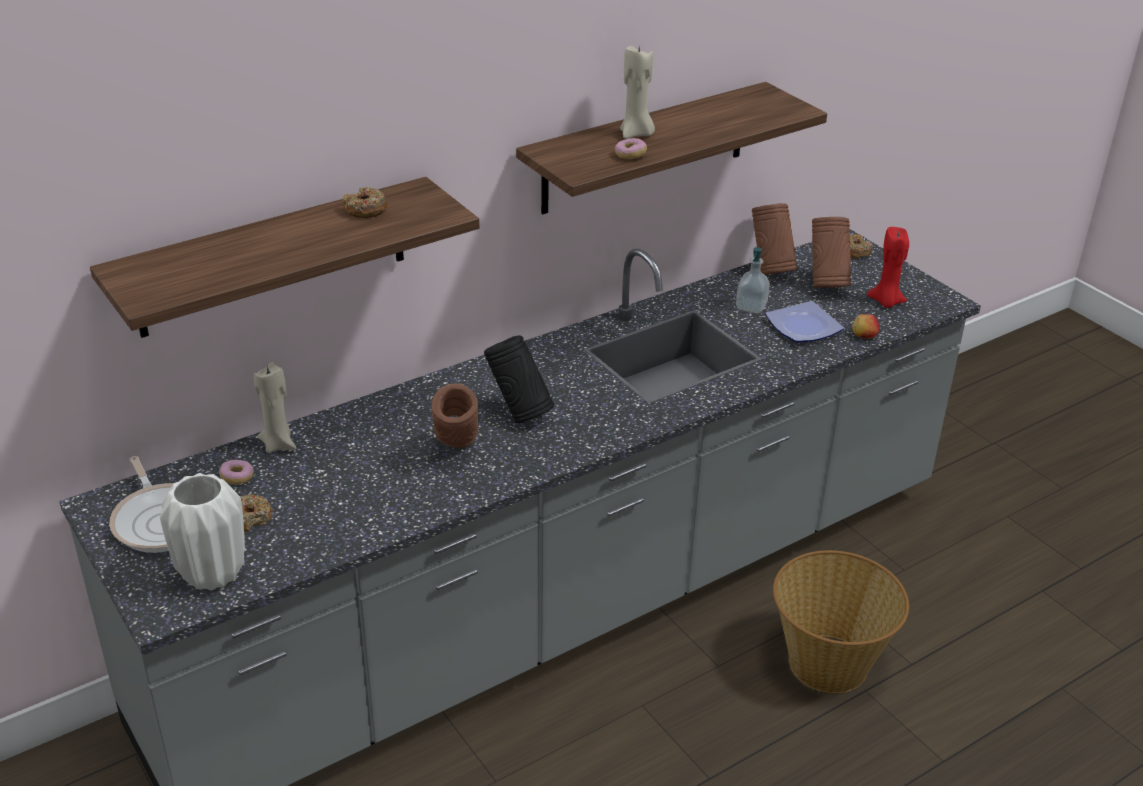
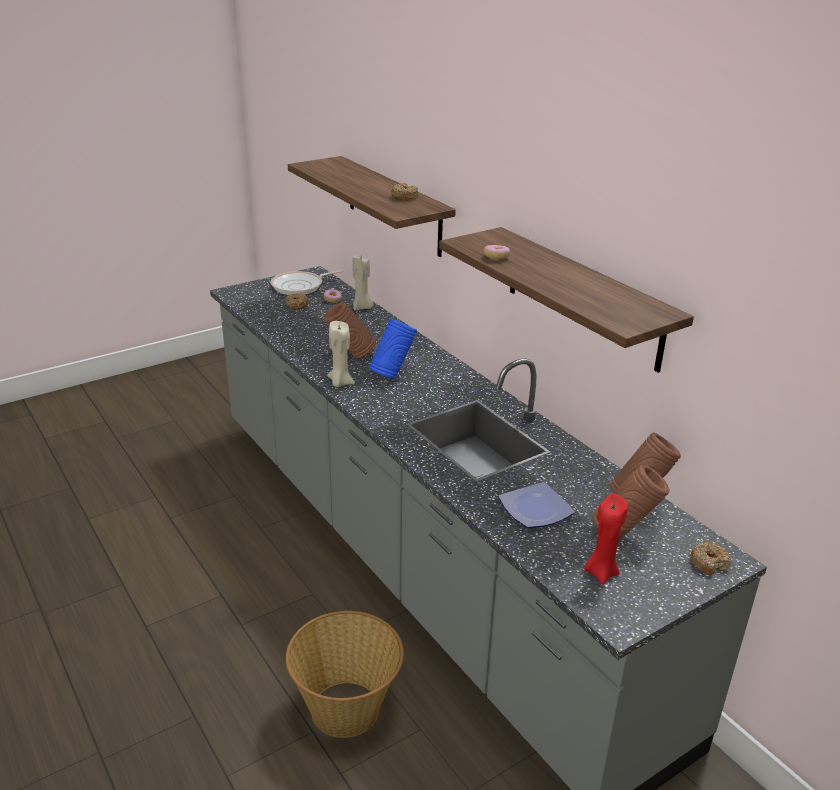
camera: 90 degrees right, 5 degrees down
white vase [160,473,245,590] -> none
black vase [484,335,554,423] -> blue vase [369,318,417,380]
beige candle [620,44,655,139] -> beige candle moved to [328,321,355,387]
soap dispenser [736,247,770,313] -> none
apple [852,314,879,339] -> none

